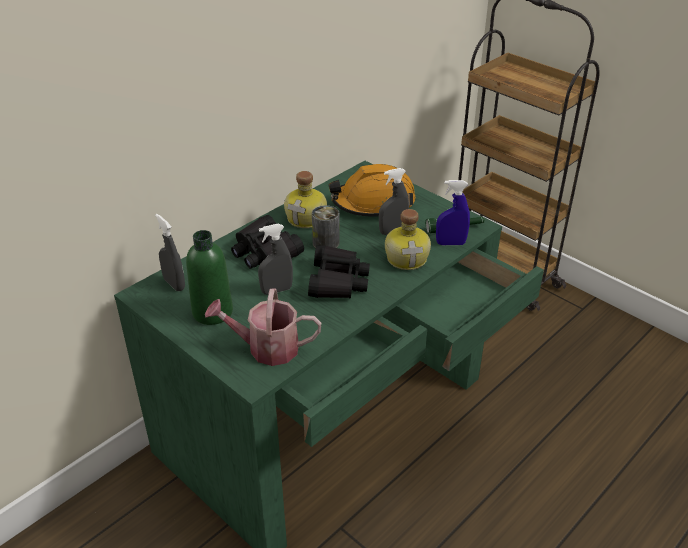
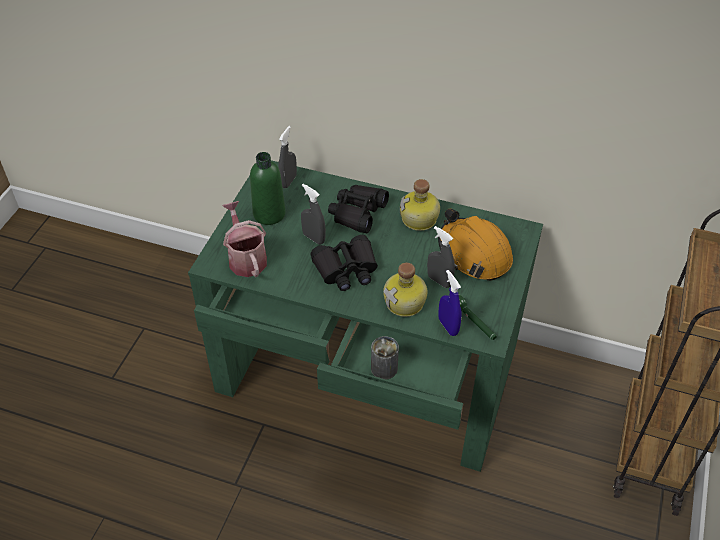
camera: 65 degrees right, 10 degrees up
can [312,205,340,248] -> can moved to [371,336,399,380]

